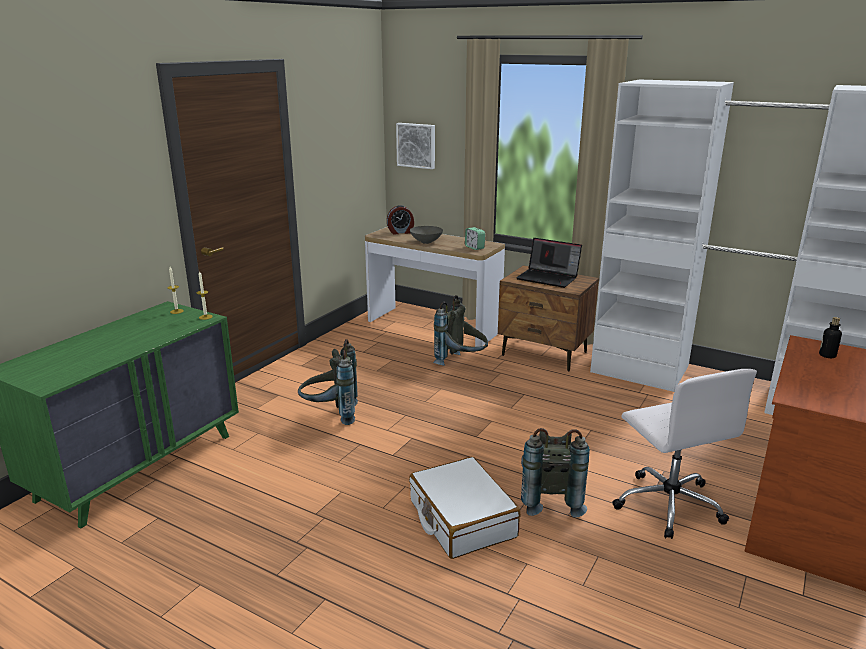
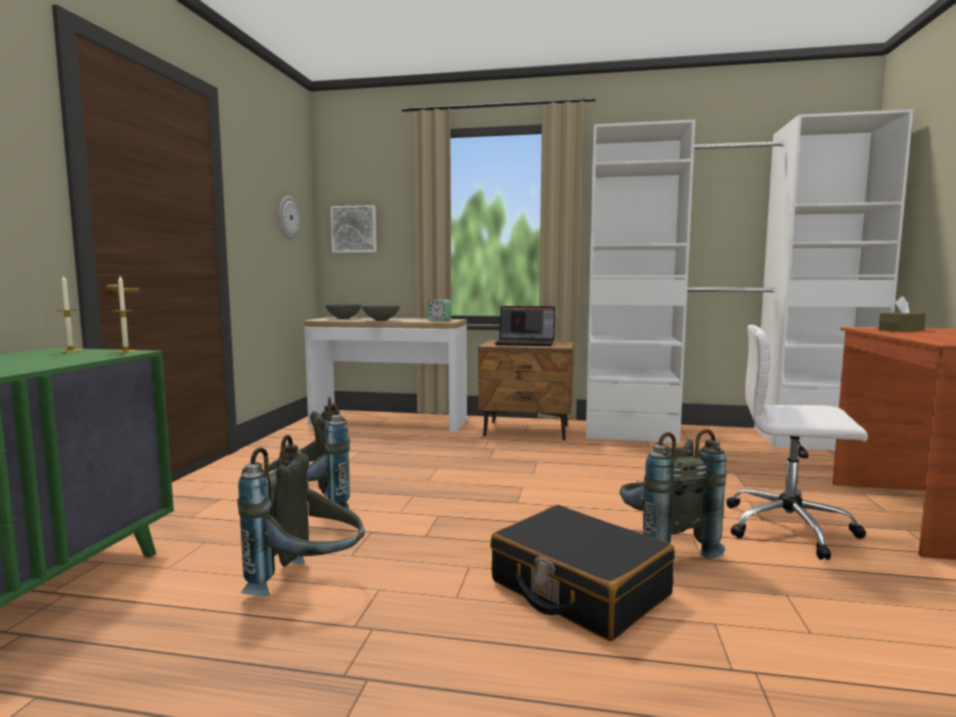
camera: 20 degrees left, 15 degrees down
alarm clock [387,205,414,234] -> grey bowl [325,304,362,319]
white suitcase [409,457,520,559] -> black suitcase [490,505,675,641]
grey backpack [433,295,488,366] -> grey backpack moved to [237,435,365,596]
white office chair [612,369,757,539] -> white office chair turned 150 degrees clockwise [726,325,868,560]
bottle [819,317,842,358] -> brown tissue box [879,296,926,332]
none -> wall clock [279,196,300,240]

